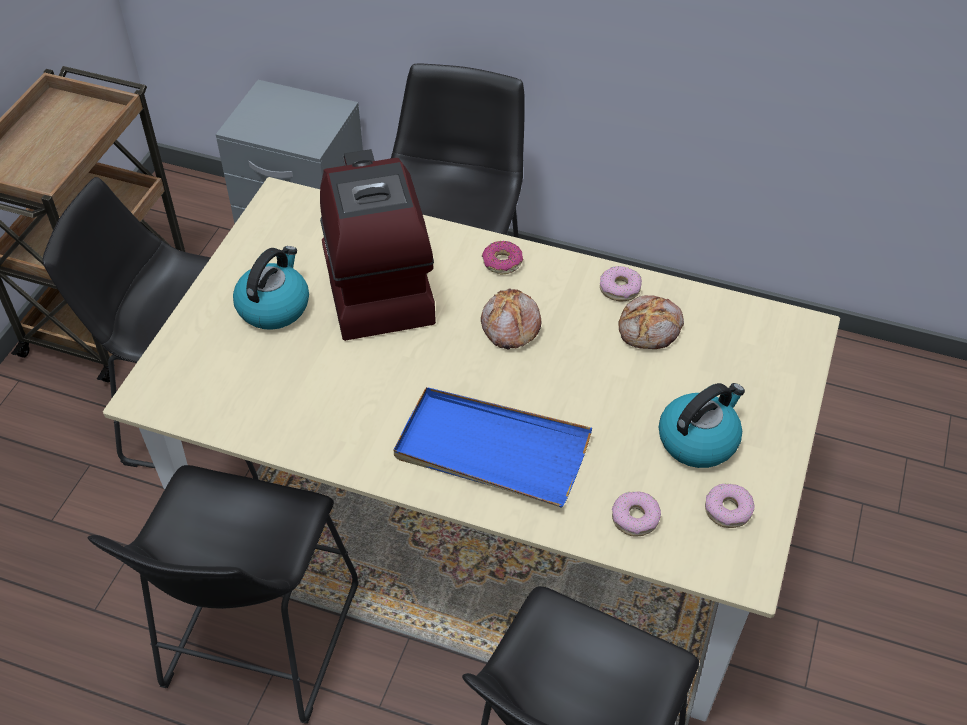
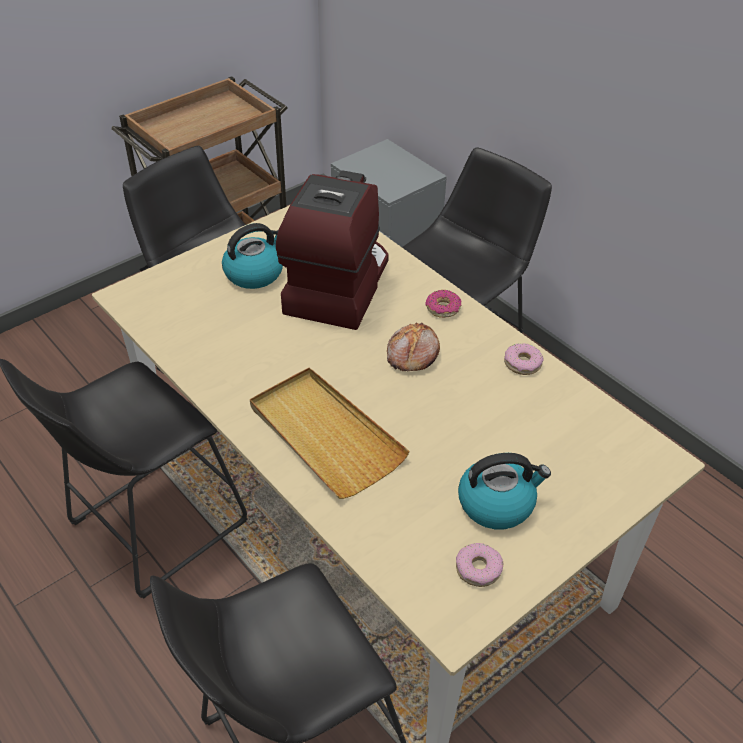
camera: 30 degrees right, 5 degrees down
blue tray [394,387,592,508] -> beige tray [250,368,410,499]
donut [612,492,661,536] -> none
bread [618,295,684,349] -> none

